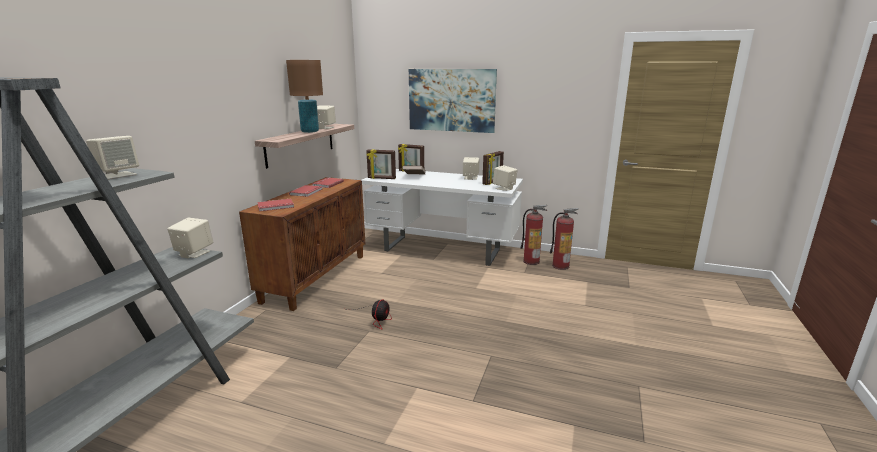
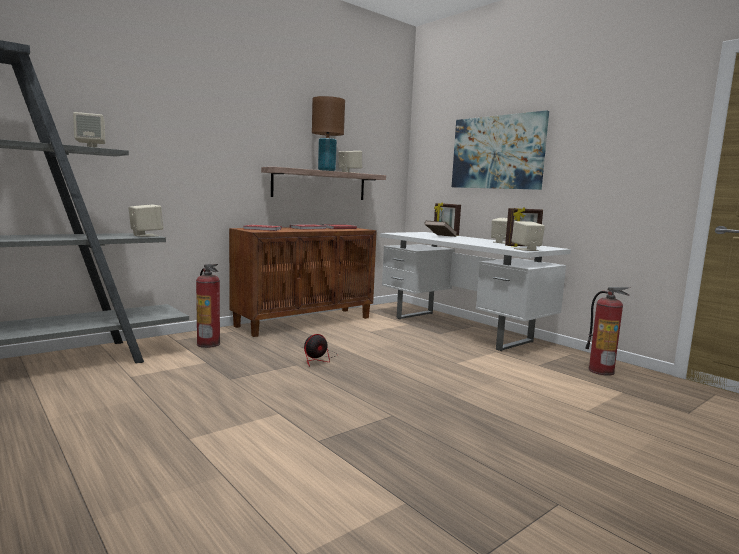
camera: 30 degrees right, 10 degrees down
picture frame [366,149,396,179] -> none
fire extinguisher [520,205,548,265] -> fire extinguisher moved to [196,264,220,348]

